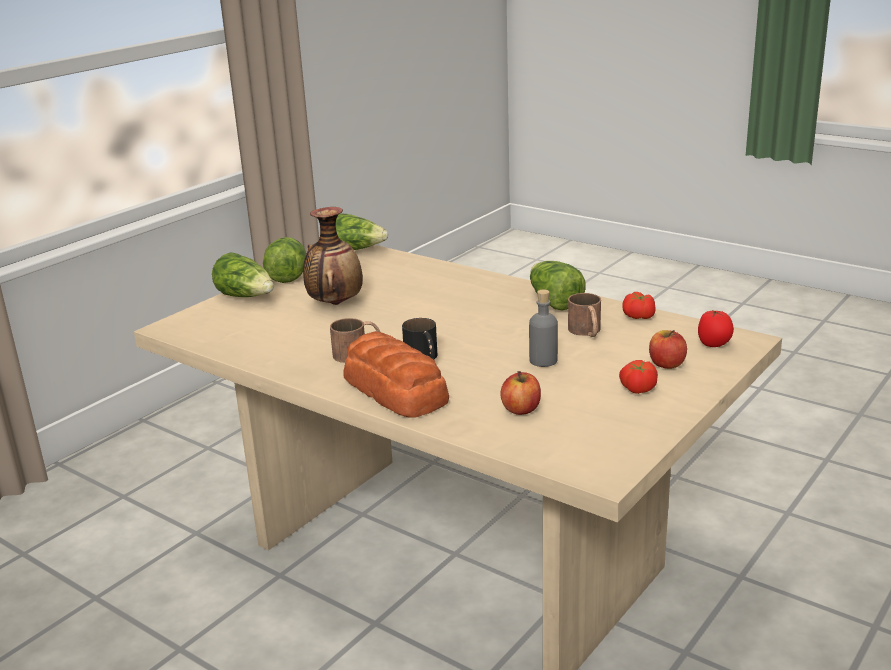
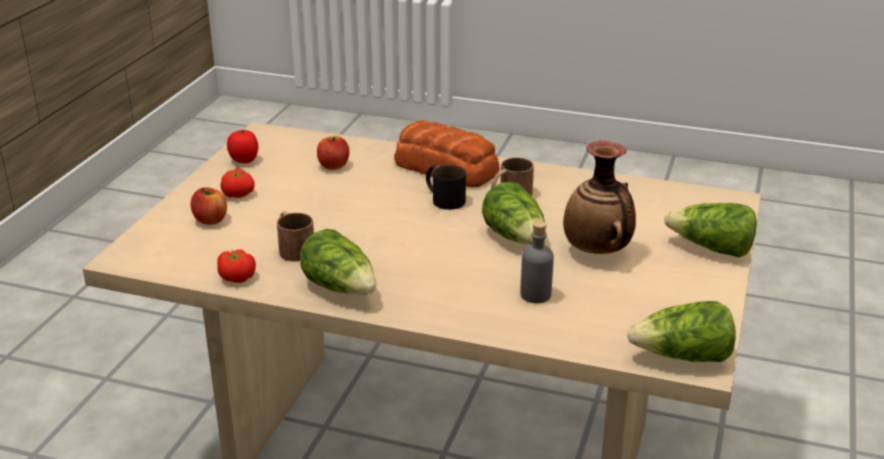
camera: 160 degrees right, 5 degrees up
lettuce [263,237,306,283] -> lettuce moved to [482,182,545,245]
grey bottle [529,290,558,367] -> grey bottle moved to [520,221,554,303]
tomato [698,309,734,347] -> tomato moved to [227,130,258,163]

